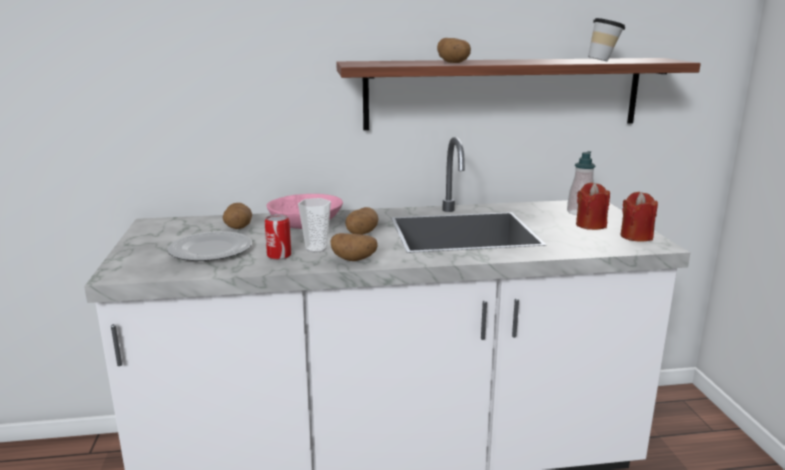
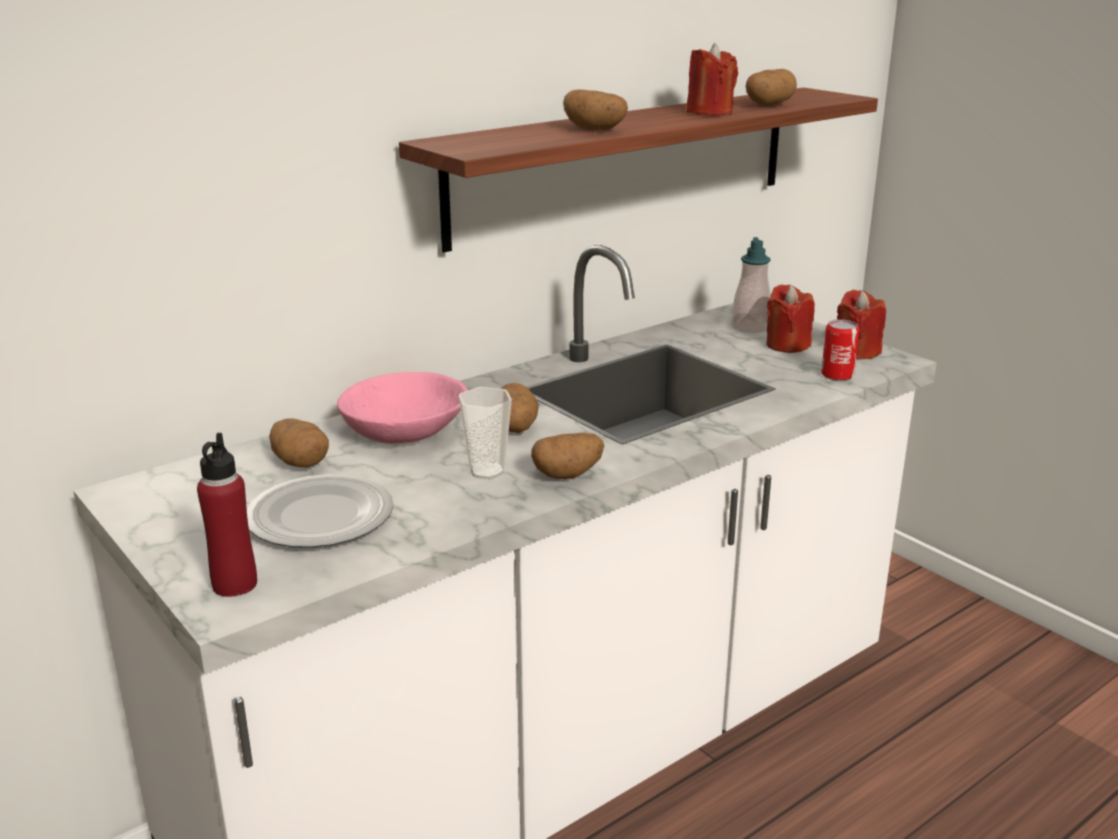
camera: 30 degrees left, 5 degrees up
can [265,214,291,260] -> can moved to [821,319,860,381]
cup [588,18,626,61] -> potato [746,69,797,106]
none -> red bottle [197,433,257,597]
none -> red candle [687,43,738,116]

